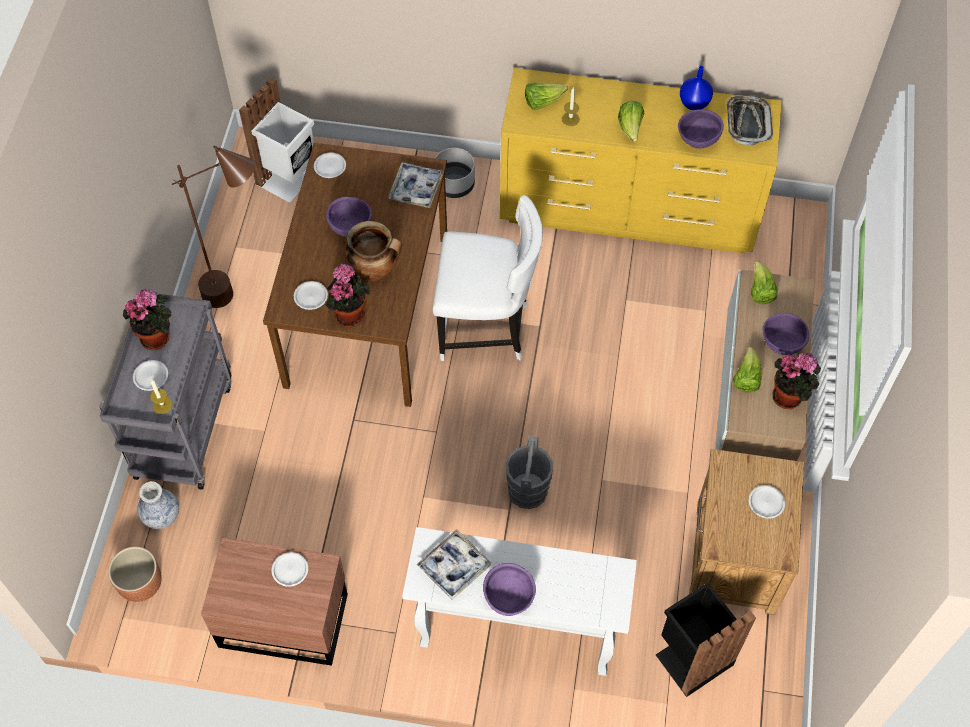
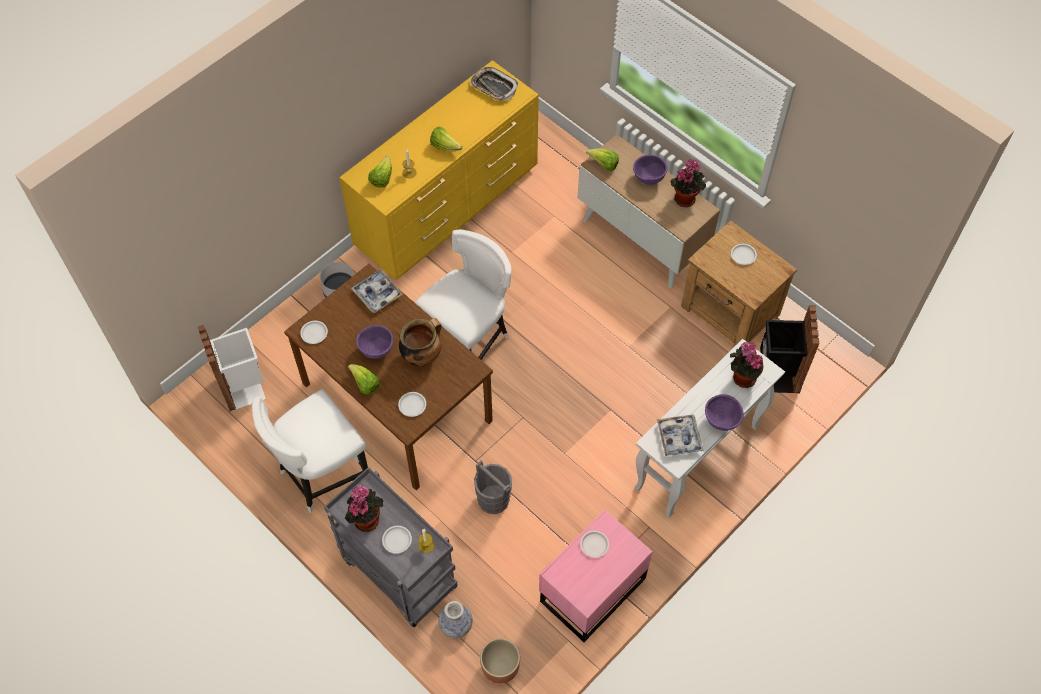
camera: 55 degrees left, 0 degrees up
brown floor lamp [172,146,256,308] -> white chair [252,389,368,513]
brown nightstand [201,538,348,666] -> pink nightstand [539,510,653,642]
potted plant [326,264,370,327] -> potted plant moved to [730,342,764,388]
grey bucket [506,436,553,509] -> grey bucket moved to [474,460,512,514]
purple bowl [678,109,724,149] -> none
blue vase [680,66,713,110] -> none
lettuce [733,347,761,392] -> lettuce moved to [348,364,380,395]

